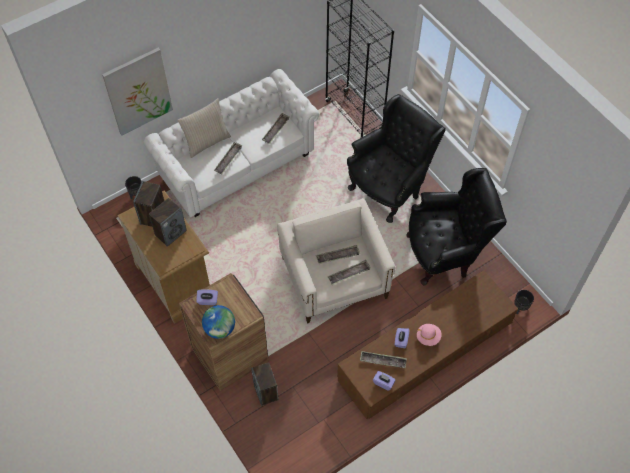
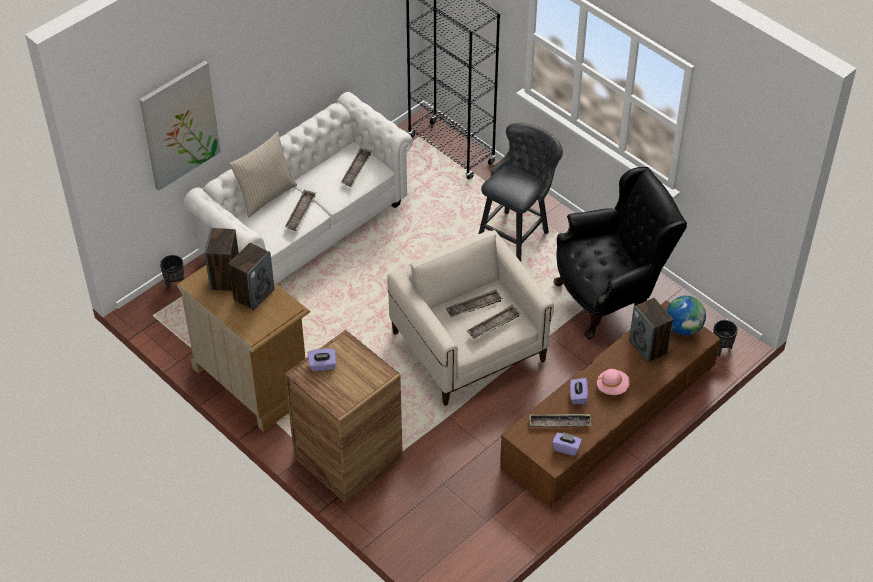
camera: 10 degrees left, 10 degrees down
globe [202,305,235,339] -> globe moved to [667,296,706,335]
speaker [251,363,278,406] -> speaker moved to [629,298,673,363]
black armchair [347,94,446,223] -> grey stool [479,123,563,262]

